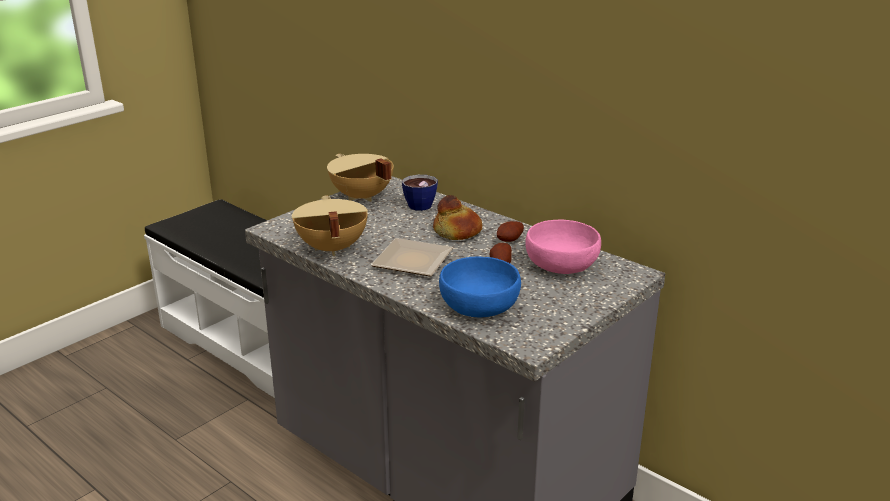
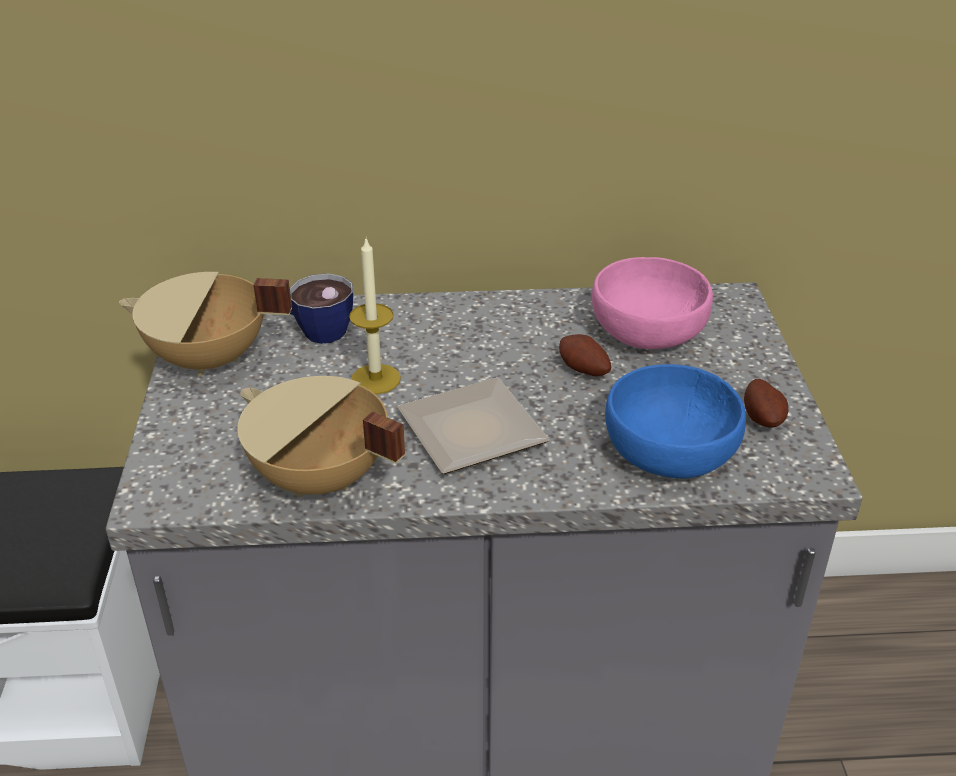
camera: 45 degrees left, 10 degrees up
bread [433,195,482,240] -> none
potato [497,221,524,242] -> potato moved to [744,379,788,428]
none -> candle [349,239,401,394]

